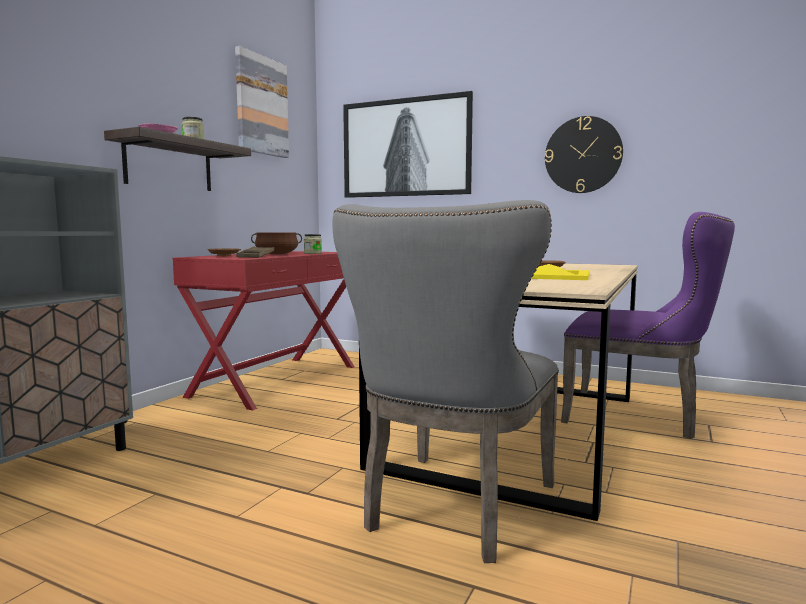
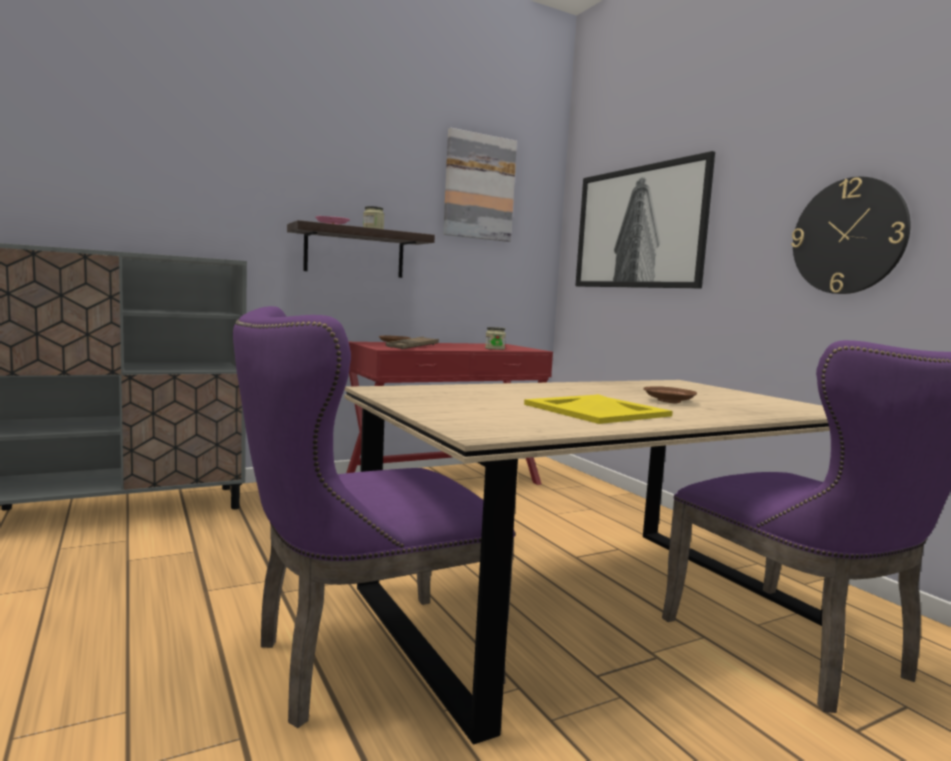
camera: 35 degrees right, 0 degrees up
brown cooking pot [251,232,302,254] -> none
grey chair [332,200,559,563] -> purple chair [233,306,515,728]

